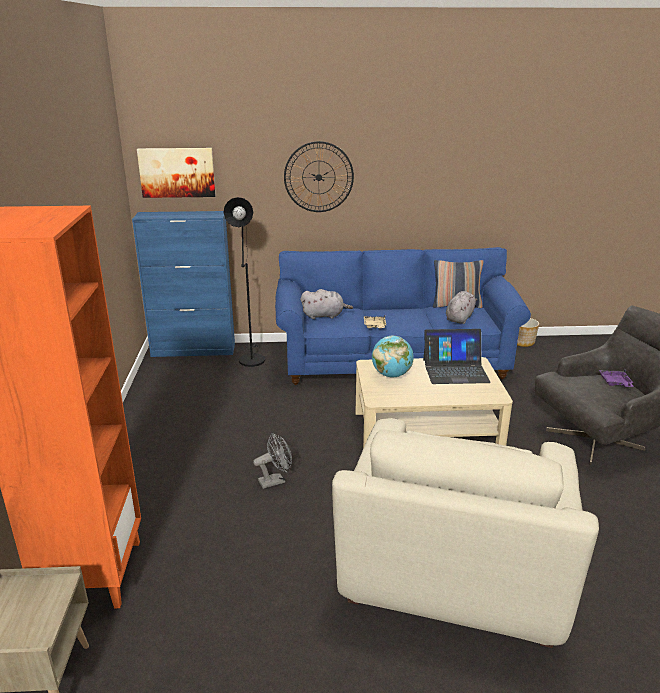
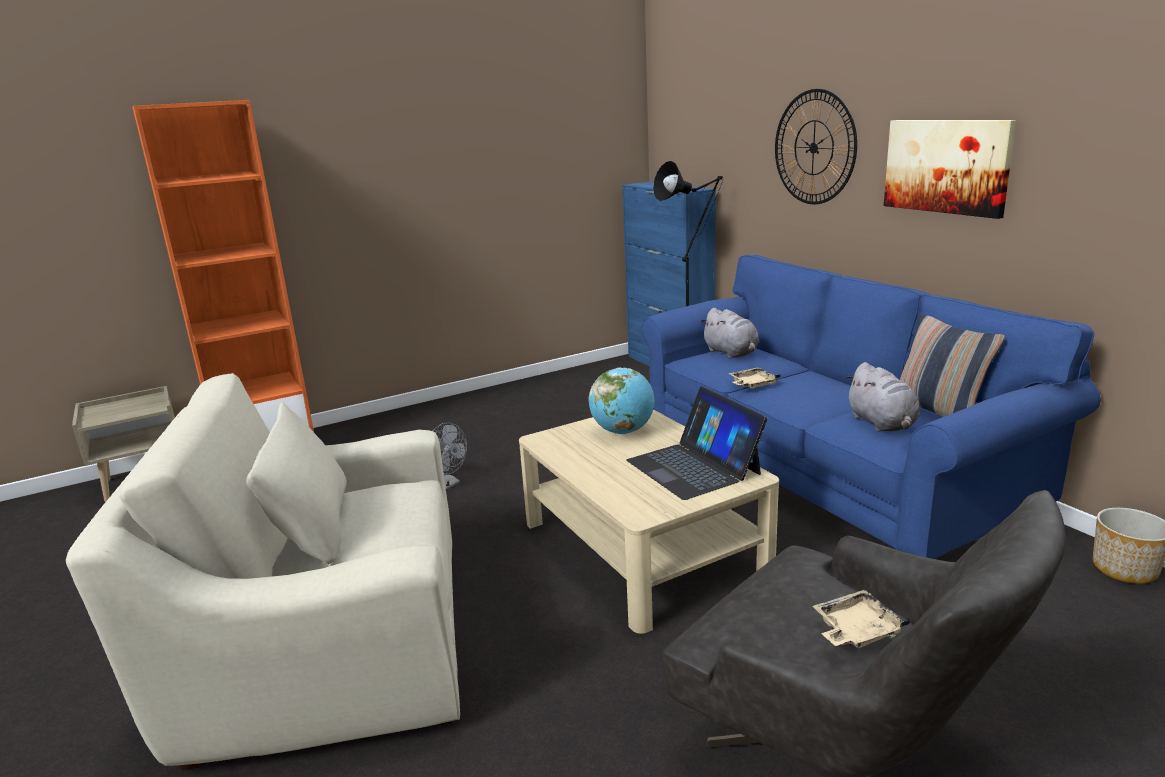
camera: 65 degrees right, 5 degrees down
picture [137,148,216,198] -> picture moved to [884,120,1016,219]
grey plush toy [446,291,477,324] -> grey plush toy turned 75 degrees clockwise [846,362,920,432]
purple tray [599,369,634,387] -> beige tray [812,590,910,648]

